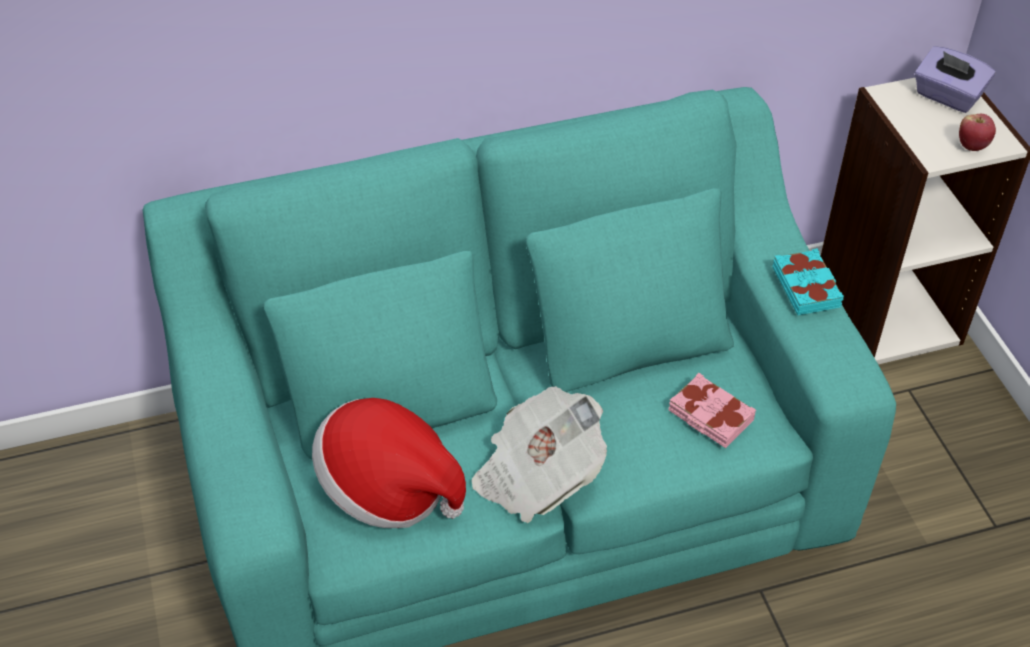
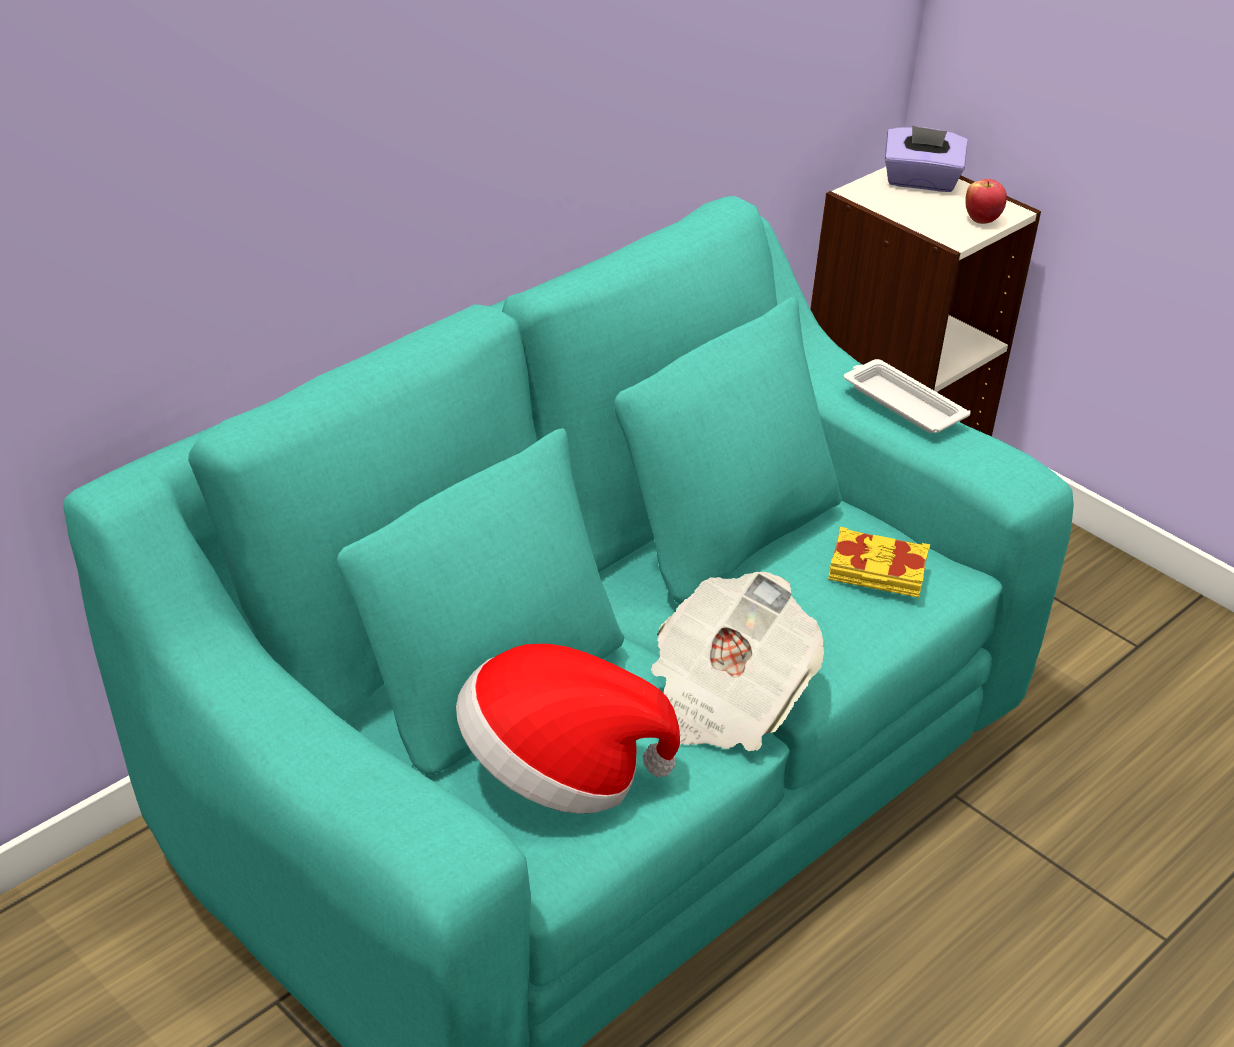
camera: 30 degrees left, 10 degrees down
pink book [669,373,756,448] -> yellow book [828,527,930,598]
turquoise book [773,248,844,315] -> white tray [843,359,971,433]

